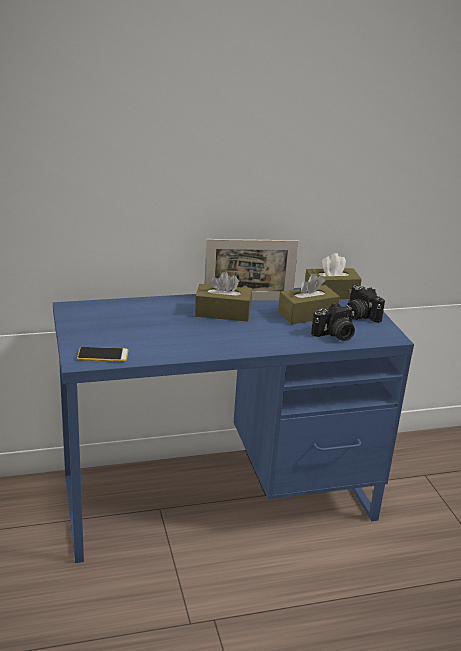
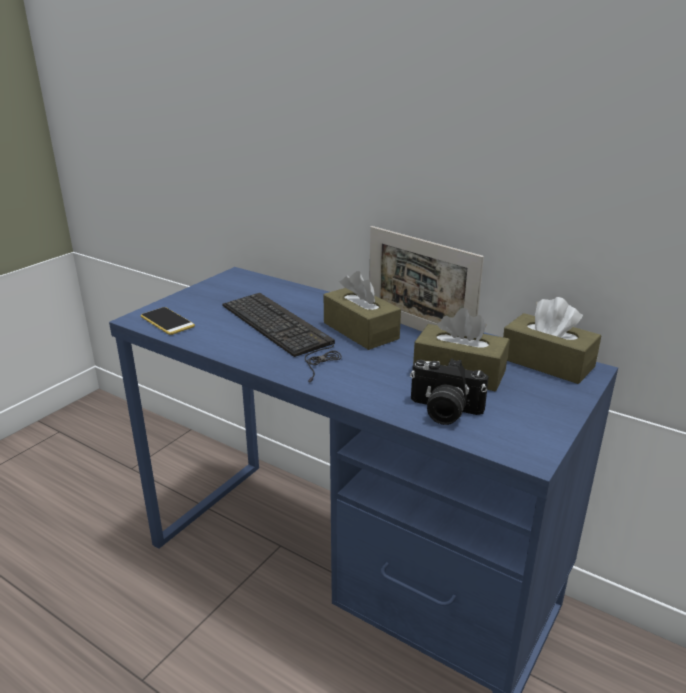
camera: 50 degrees right, 0 degrees up
camera [347,284,385,323] -> none
none -> keyboard [222,293,342,383]

